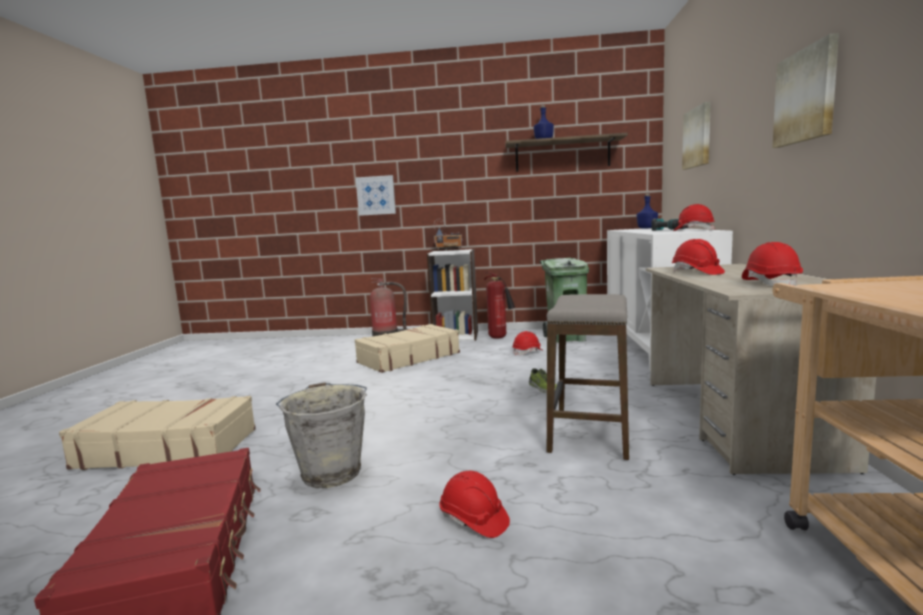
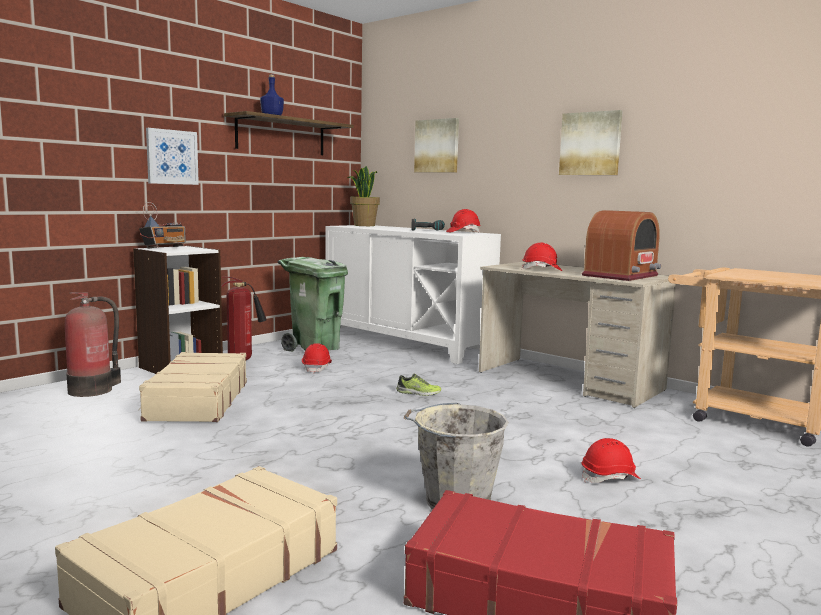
camera: 55 degrees left, 0 degrees up
picture [356,175,396,216] -> picture moved to [146,128,199,185]
stool [547,294,629,460] -> none
blue bottle [637,193,658,228] -> potted plant [348,166,380,226]
red hard hat [742,242,803,286] -> radio [582,210,661,281]

